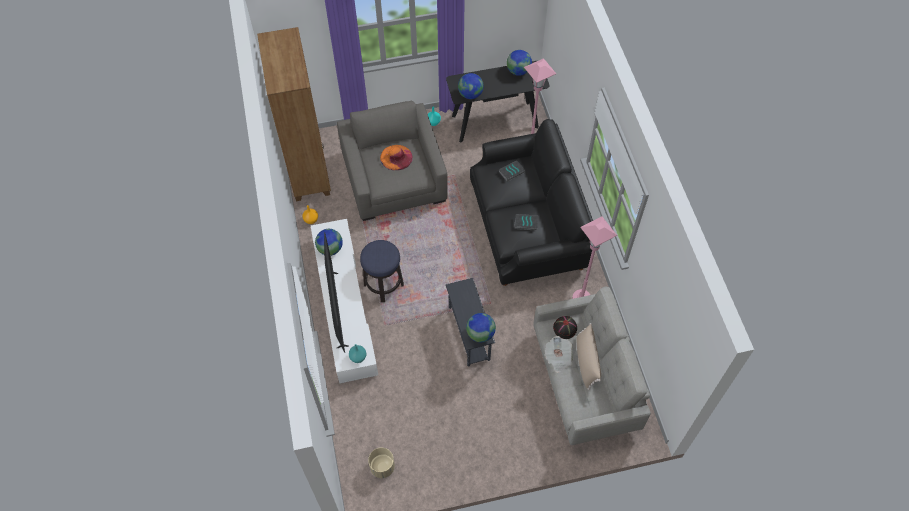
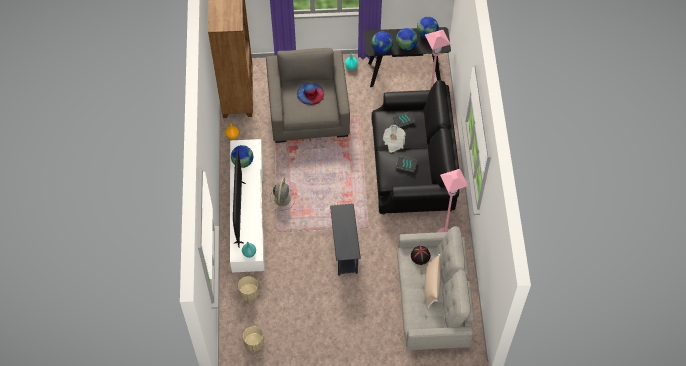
camera: 10 degrees right, 0 degrees up
stool [360,240,404,302] -> grey fan [270,178,295,210]
orange hat [380,145,413,170] -> blue hat [297,83,324,105]
globe [466,313,496,342] -> globe moved to [396,28,418,50]
newspaper [544,336,573,373] -> newspaper moved to [383,125,406,152]
none -> beige planter [238,276,259,301]

